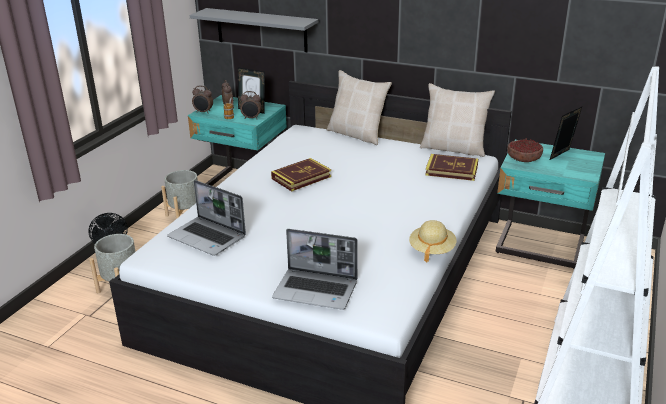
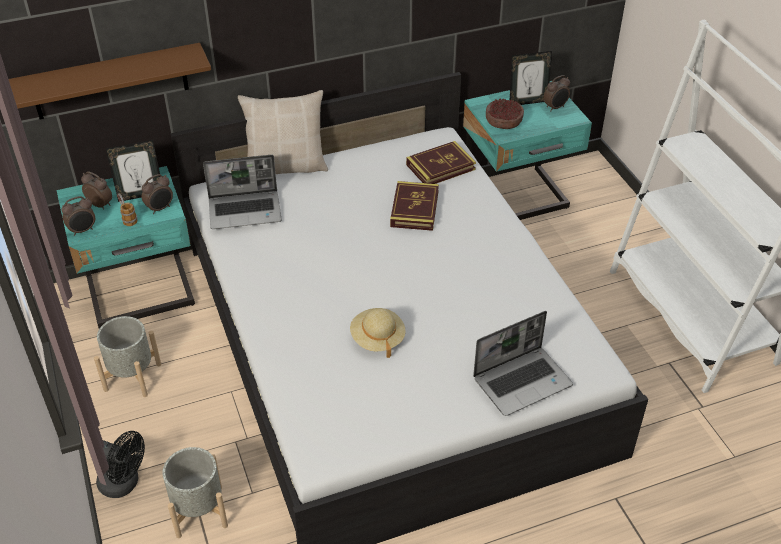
camera: 45 degrees left, 15 degrees up
laptop [167,180,246,256] -> laptop moved to [203,155,282,229]
grey shelf [189,8,318,52] -> brown shelf [9,43,211,119]
book [271,158,331,191] -> book moved to [390,181,439,231]
beige hat [409,220,456,262] -> beige hat moved to [350,308,406,358]
beige pillow [420,83,495,157] -> none
picture frame [550,107,582,160] -> picture frame turned 105 degrees counterclockwise [510,51,552,105]
none -> alarm clock [543,75,570,111]

